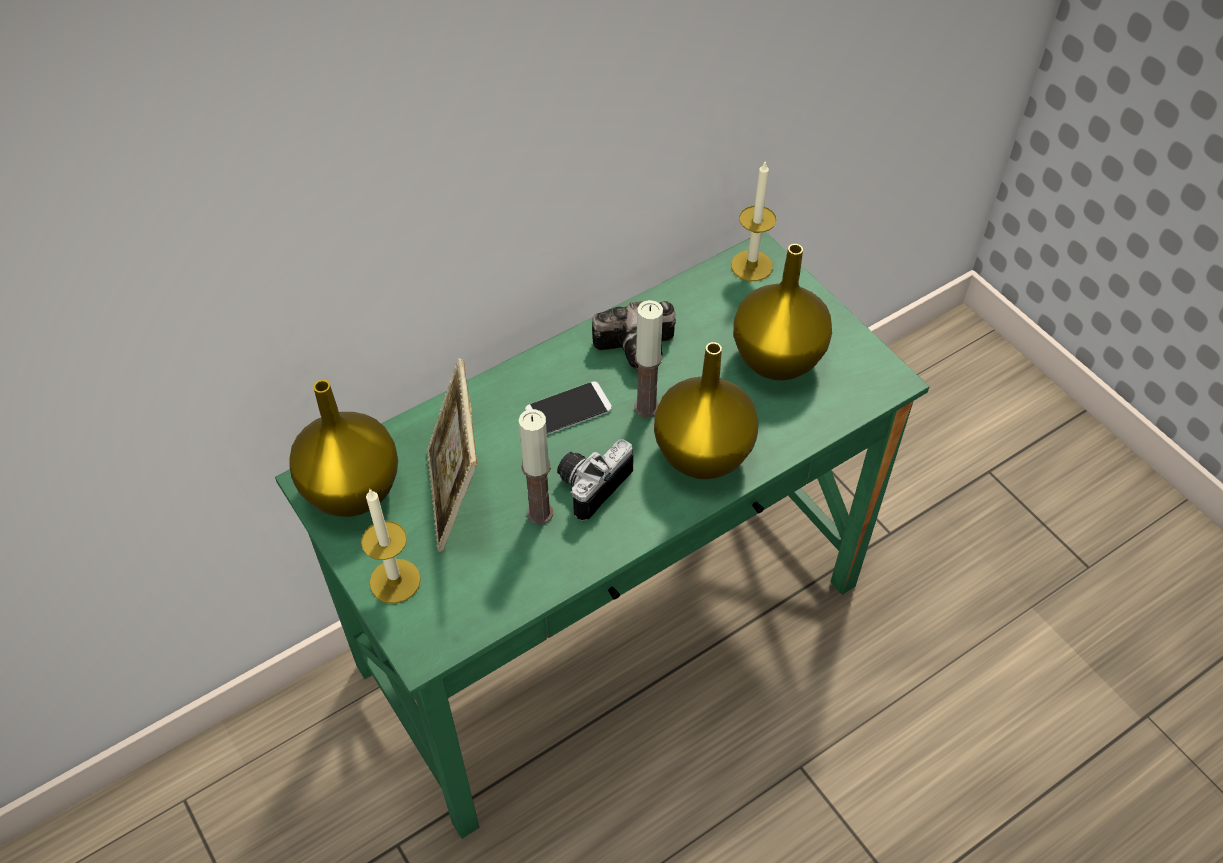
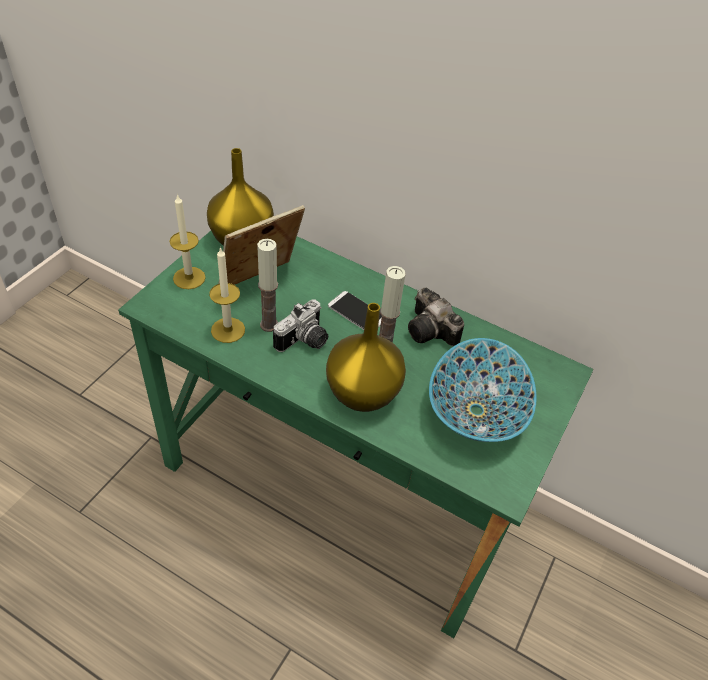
camera: 60 degrees right, 5 degrees down
camera [557,439,634,520] -> camera turned 120 degrees clockwise [273,299,328,352]
candle [731,160,776,281] -> candle moved to [209,247,245,343]
yellow vase [733,244,832,381] -> bowl [429,338,537,442]

